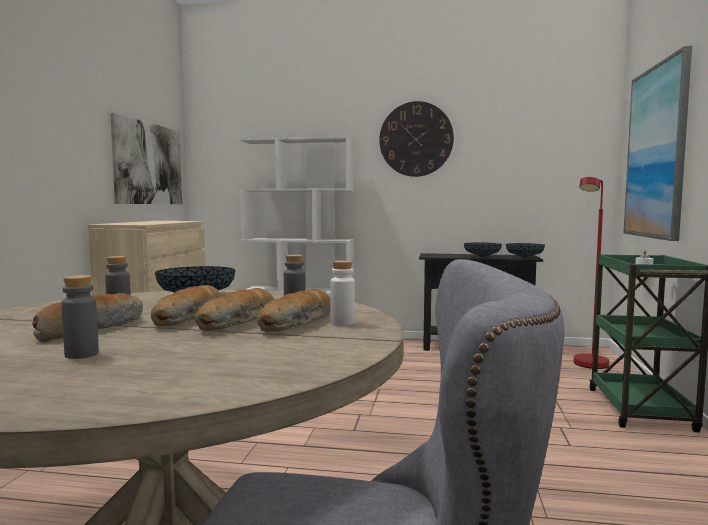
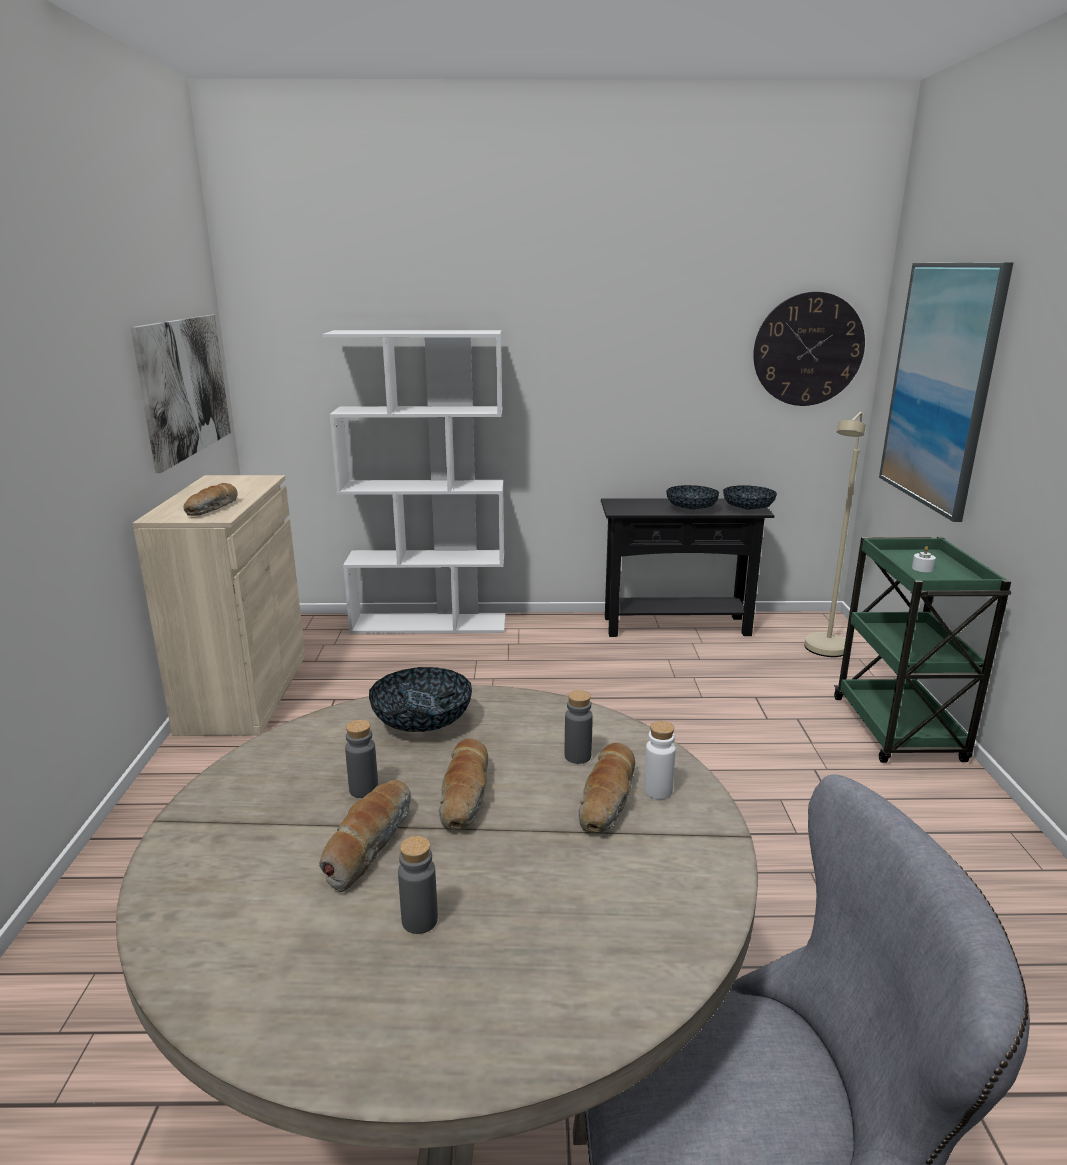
camera: 10 degrees left, 15 degrees up
bread [195,288,274,330] -> bread moved to [183,483,237,516]
wall clock [379,101,454,177] -> wall clock moved to [753,292,865,406]
red floor lamp [573,177,609,369] -> beige floor lamp [804,412,866,657]

